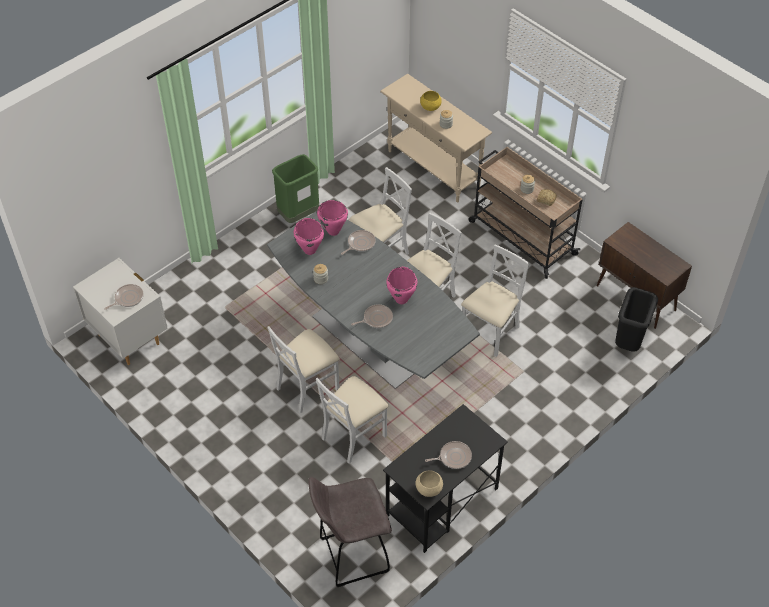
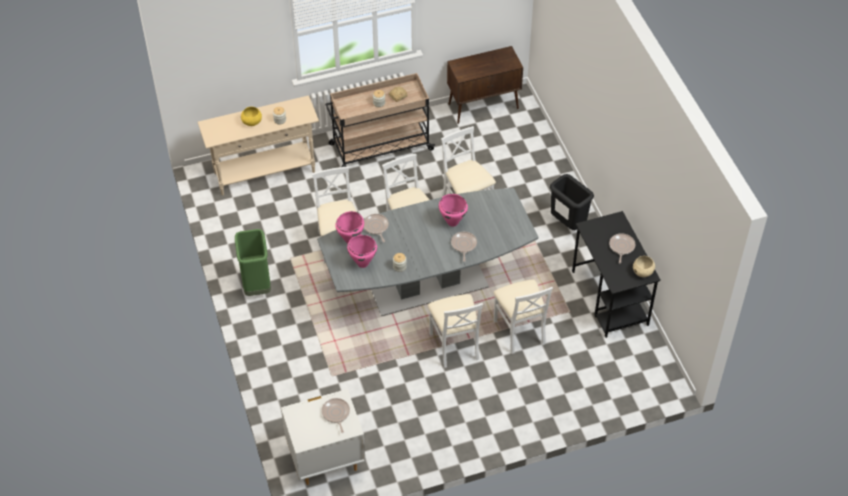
camera: 65 degrees left, 0 degrees up
grey stool [308,477,392,587] -> none
black trash can [615,287,658,352] -> black trash can moved to [550,174,594,230]

